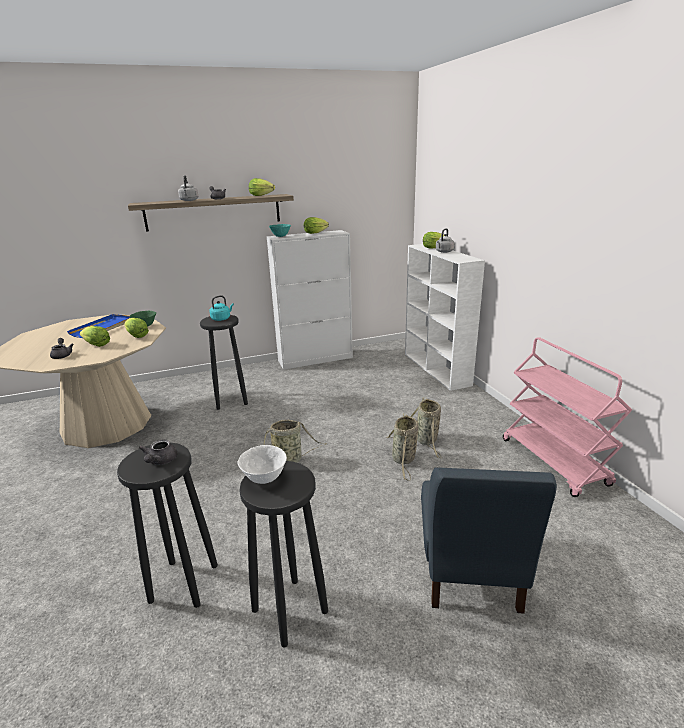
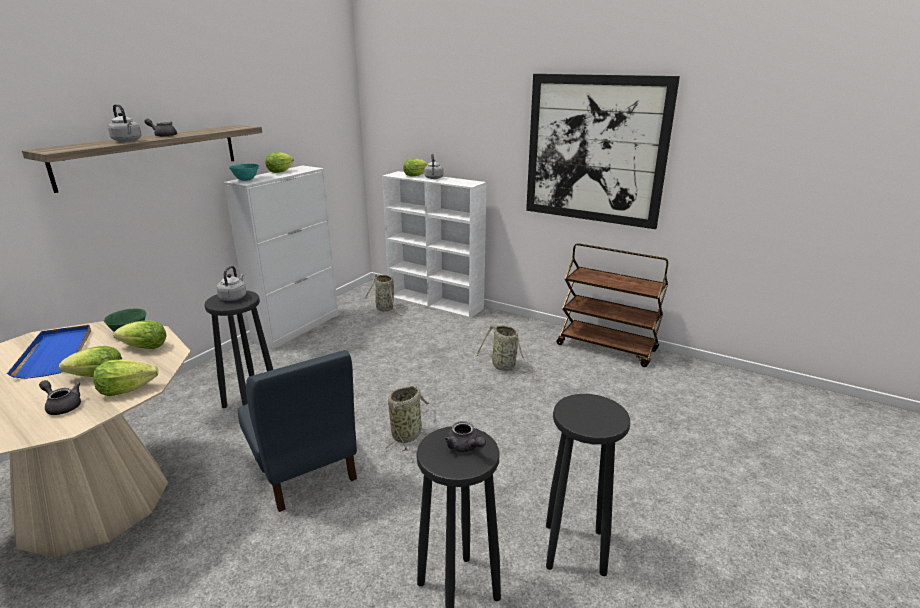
camera: 40 degrees left, 0 degrees up
turquoise kettle [210,295,234,321] -> grey kettle [217,266,246,301]
white bowl [237,445,287,484] -> none
lettuce [249,178,275,196] -> lettuce moved to [93,359,158,396]
basket [387,413,418,480] -> basket moved to [365,274,402,316]
blue chair [421,467,557,613] -> blue chair moved to [238,350,357,512]
pink cart [503,337,632,497] -> brown cart [556,243,668,367]
none -> picture [526,74,680,229]

